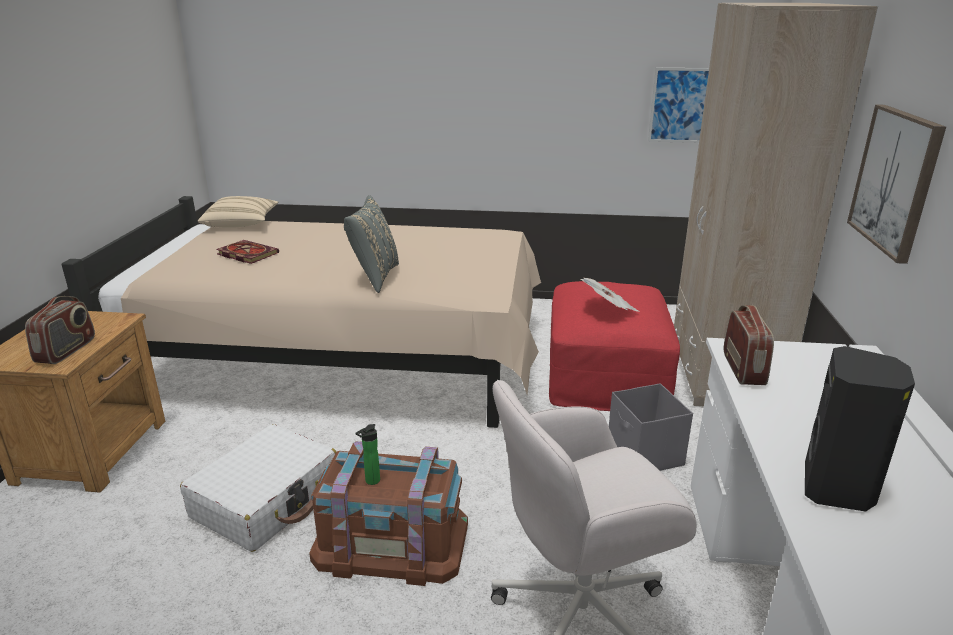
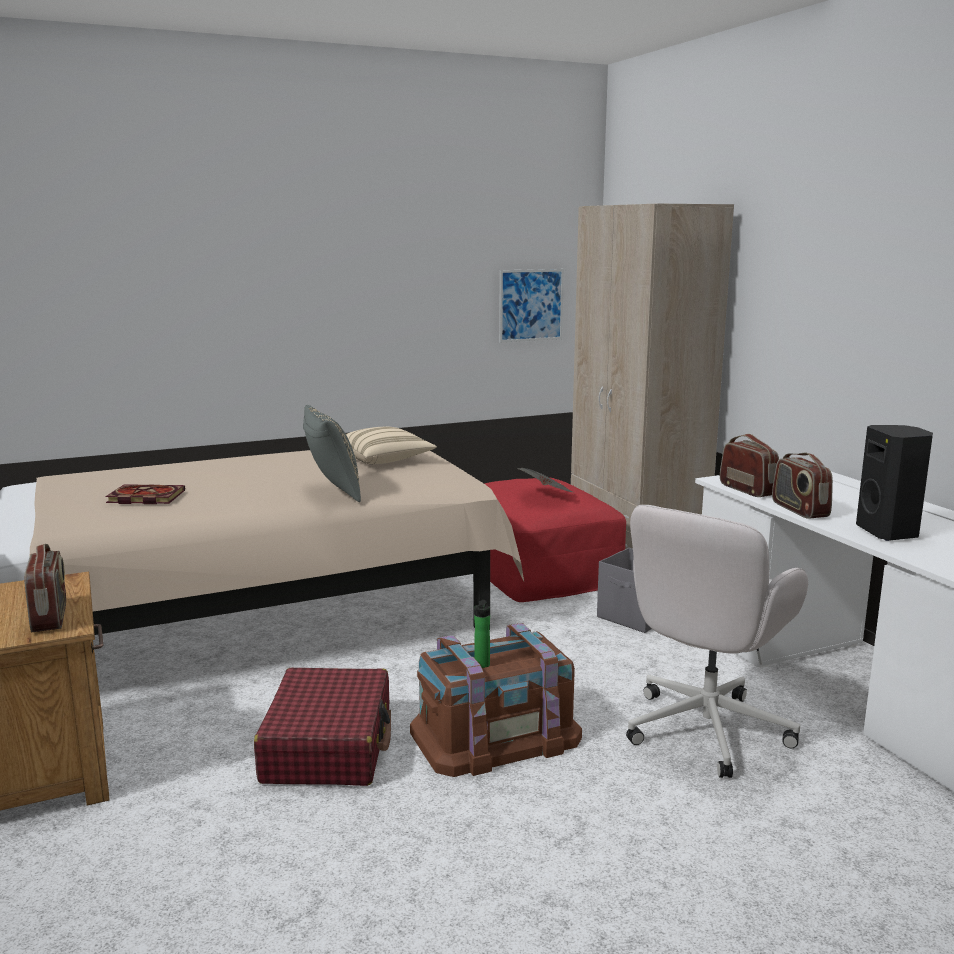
camera: 30 degrees left, 10 degrees down
white suitcase [180,424,336,552] -> red suitcase [254,668,391,786]
beige pillow [198,196,279,228] -> beige pillow moved to [346,427,437,464]
picture [847,105,946,264] -> none
none -> radio [772,453,833,519]

